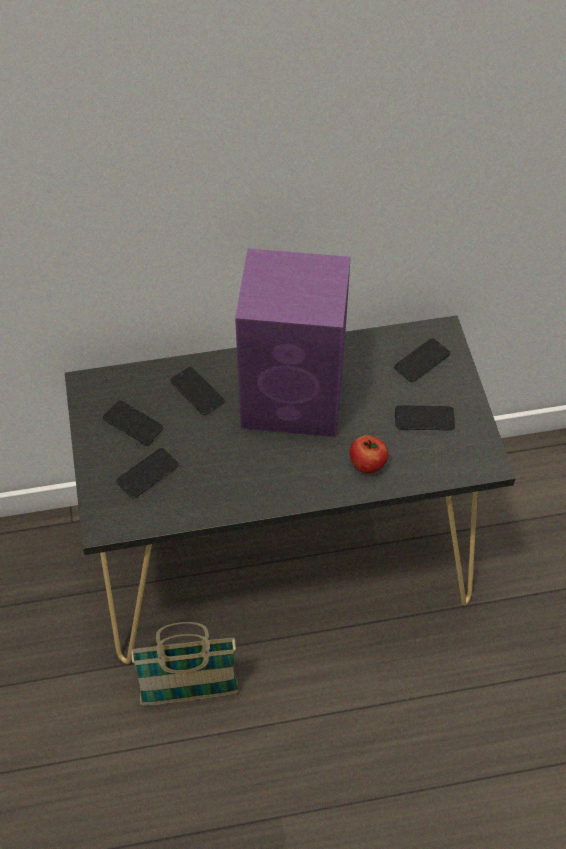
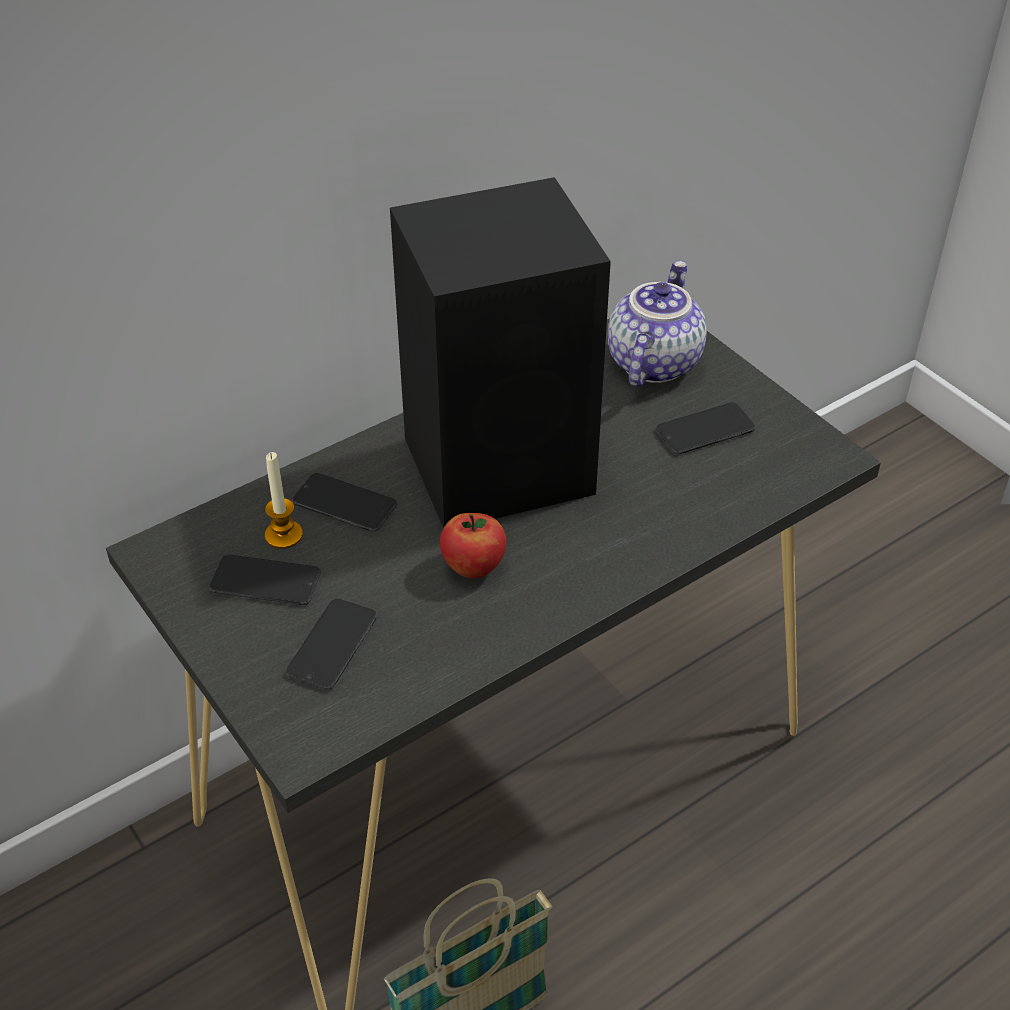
camera: 25 degrees left, 10 degrees down
purple speaker [235,248,351,437] -> black speaker [390,177,611,528]
apple [349,435,389,473] -> apple moved to [440,513,506,578]
phone [394,338,451,382] -> teapot [608,261,707,386]
none -> candle [265,452,303,549]

